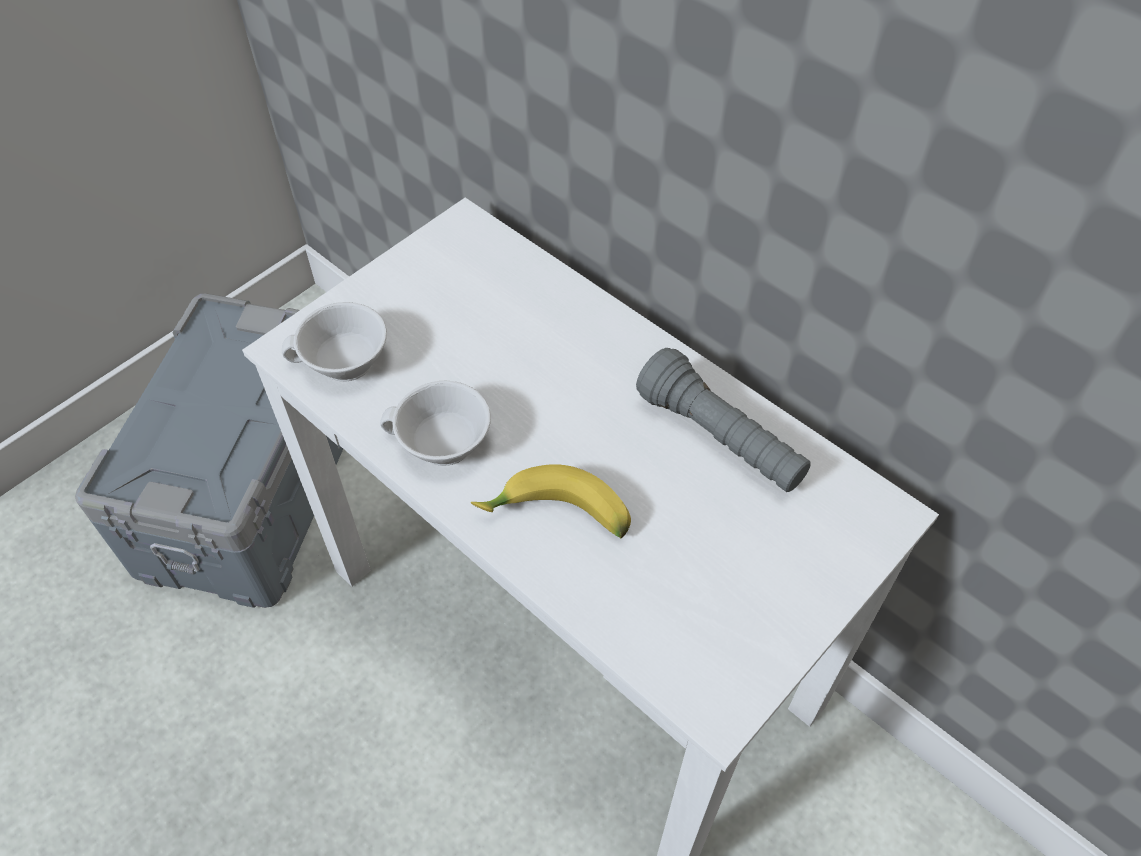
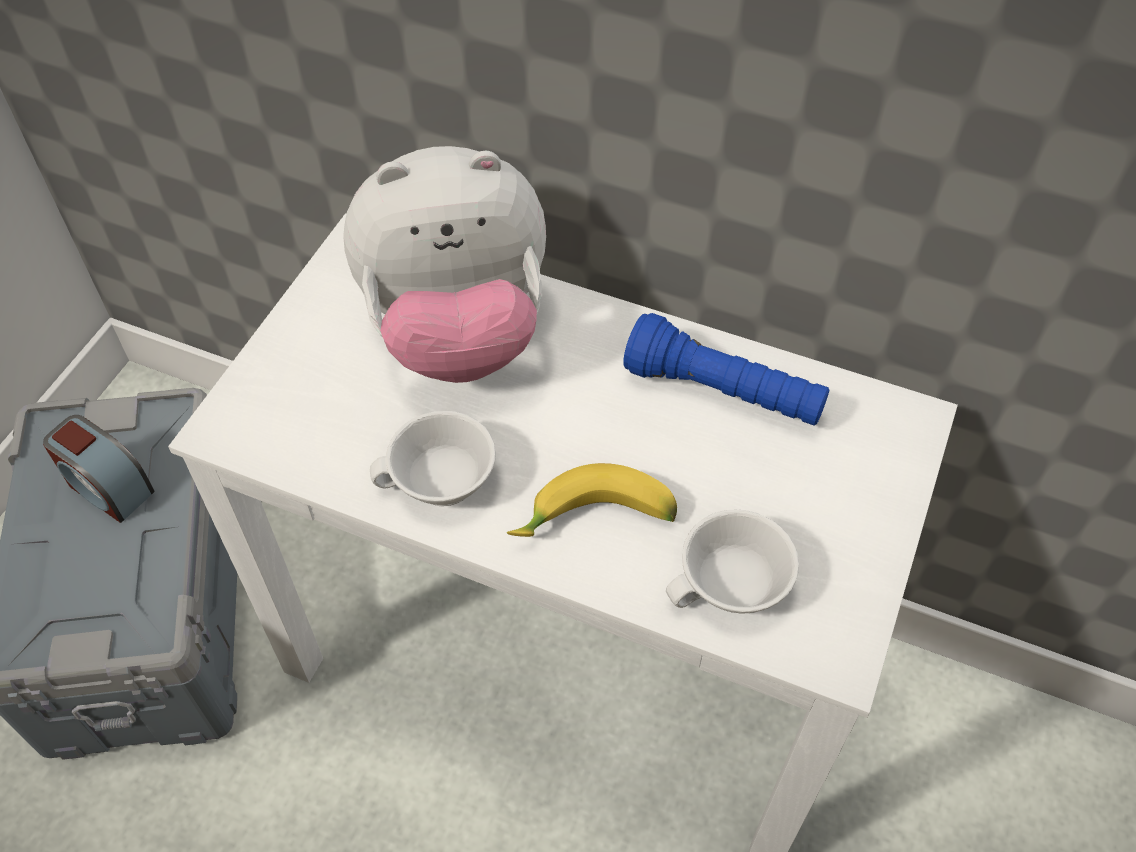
camera: 20 degrees left, 0 degrees up
white cup [282,302,387,381] -> white cup moved to [666,510,799,613]
grey flashlight [636,348,811,492] -> blue flashlight [623,313,829,426]
none -> alarm clock [43,415,155,523]
none -> plush toy [343,146,546,383]

